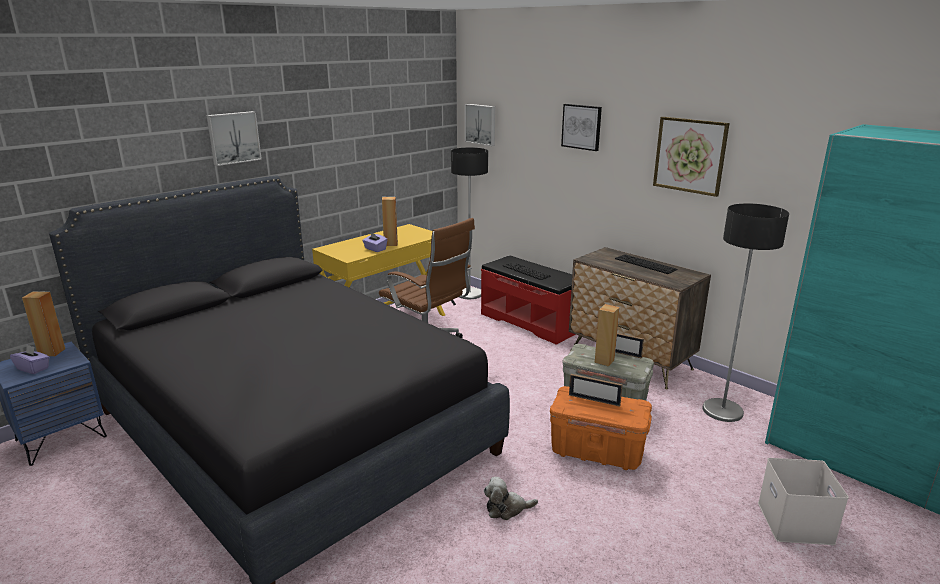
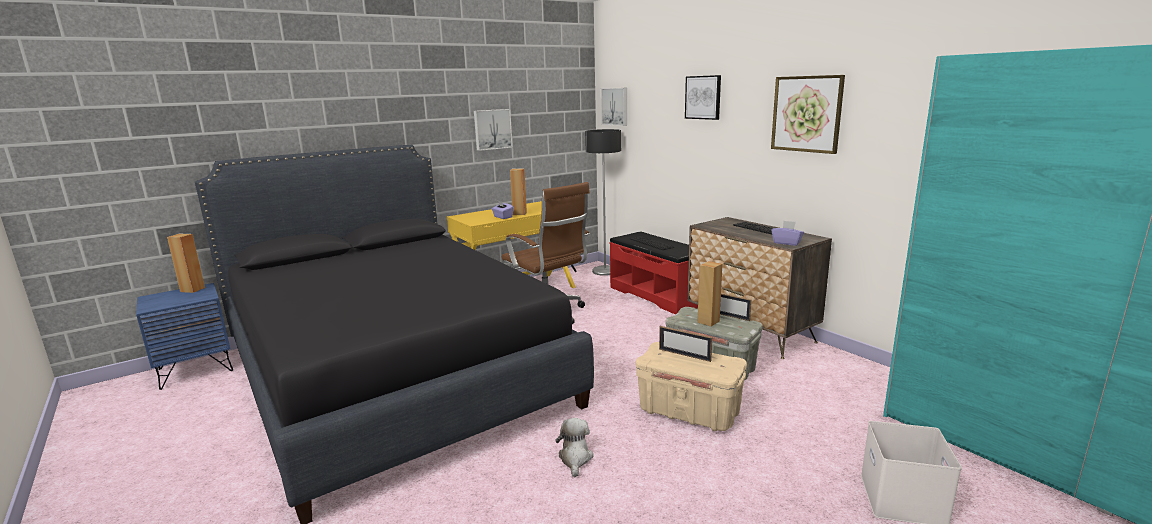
camera: 10 degrees right, 5 degrees down
purple tissue box [10,345,50,374] -> purple tissue box moved to [771,221,804,246]
picture [207,111,262,166] -> picture moved to [474,109,513,151]
plush toy [484,477,538,520] -> plush toy turned 90 degrees clockwise [555,418,594,478]
orange storage box [550,386,652,470] -> beige storage box [636,342,747,431]
floor lamp [703,203,789,422] -> none

